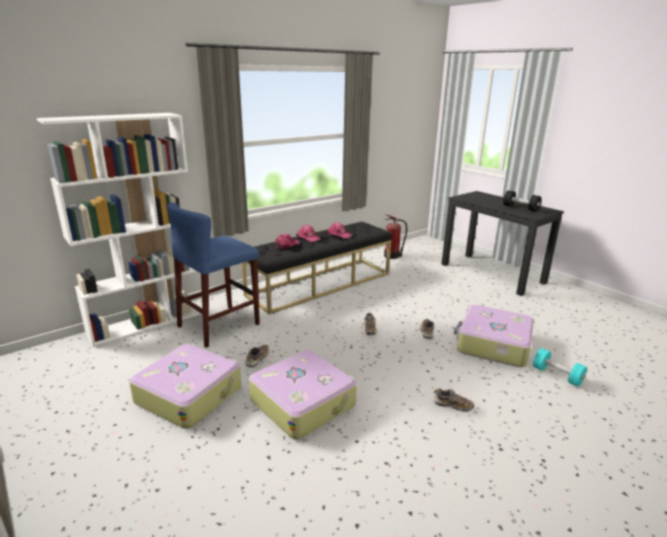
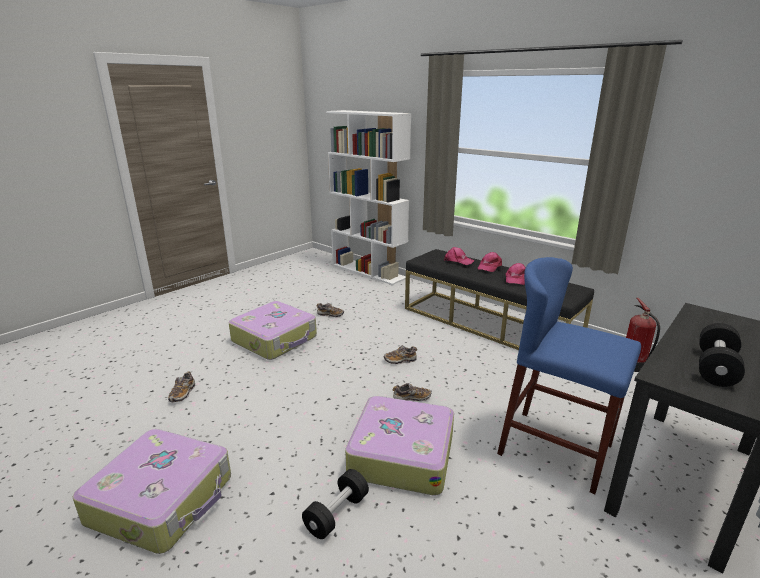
camera: 80 degrees right, 0 degrees up
suitcase [129,344,241,429] -> suitcase moved to [73,429,231,554]
blue stool [166,202,260,348] -> blue stool moved to [497,257,641,494]
shoe [434,388,474,412] -> shoe moved to [168,372,195,403]
turquoise dumbbell [533,348,587,387] -> black dumbbell [302,469,369,539]

